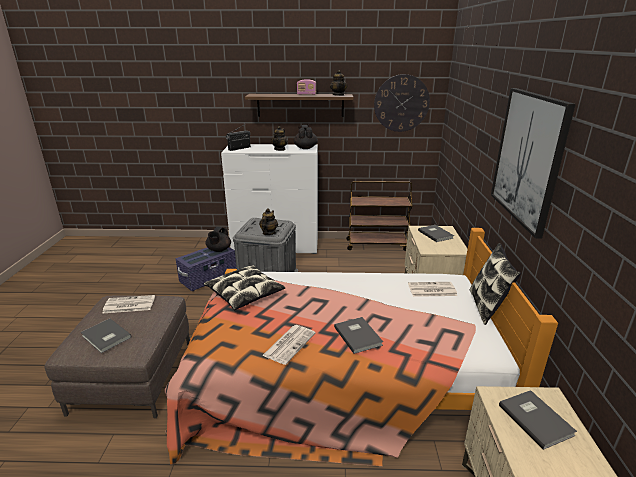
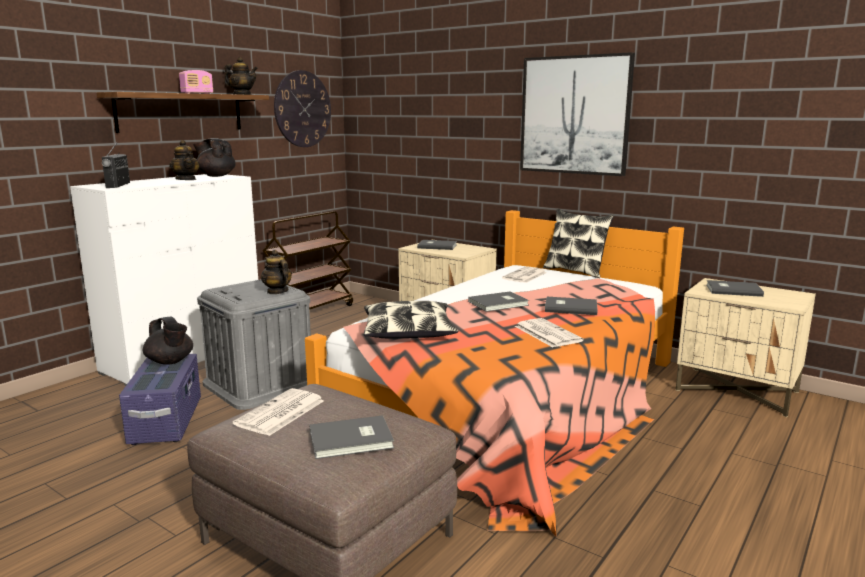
camera: 55 degrees left, 10 degrees down
none -> grey book [468,291,529,312]

